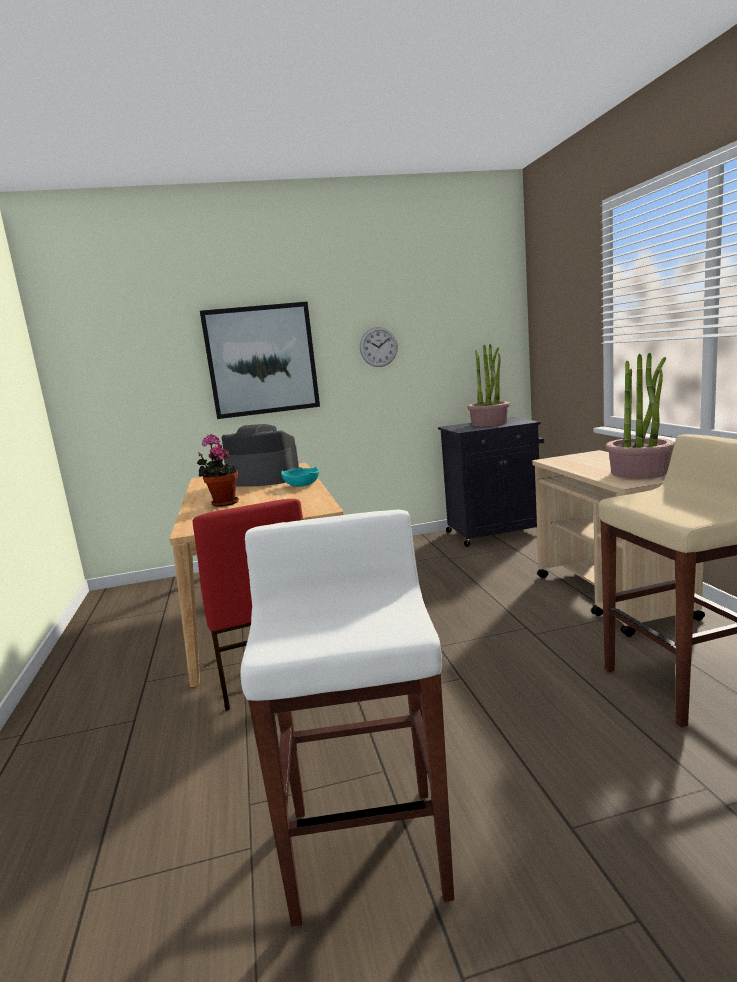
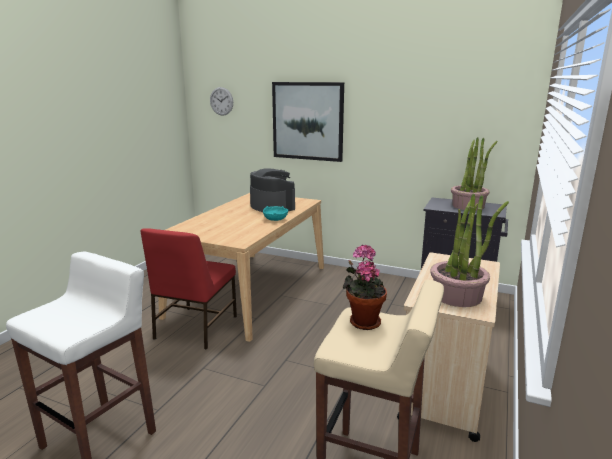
camera: 35 degrees right, 5 degrees up
potted plant [197,434,239,507] -> potted plant moved to [343,245,387,330]
wall clock [360,327,398,367] -> wall clock moved to [210,87,233,116]

